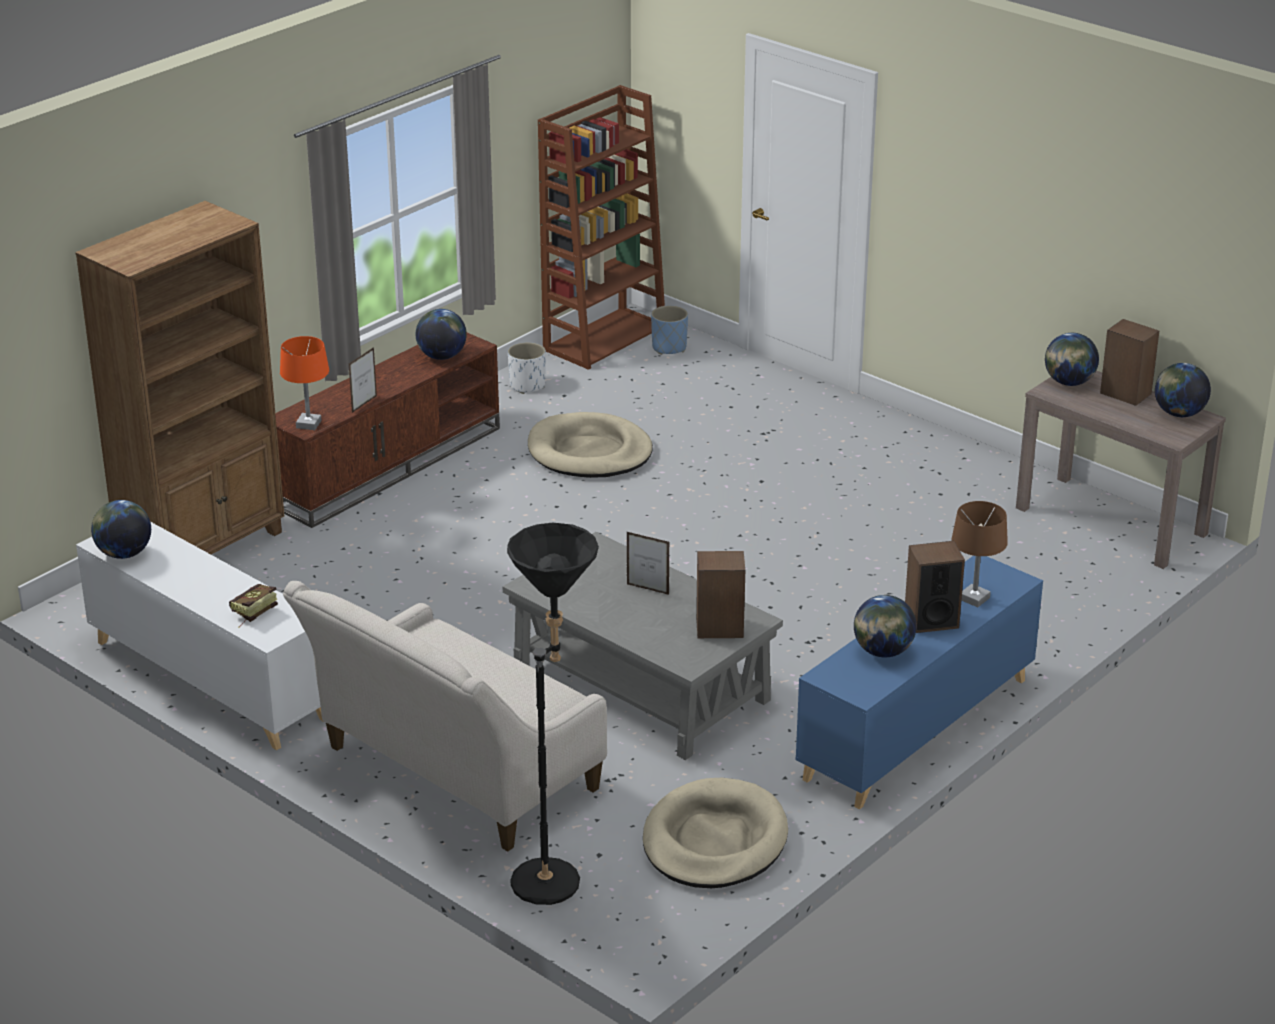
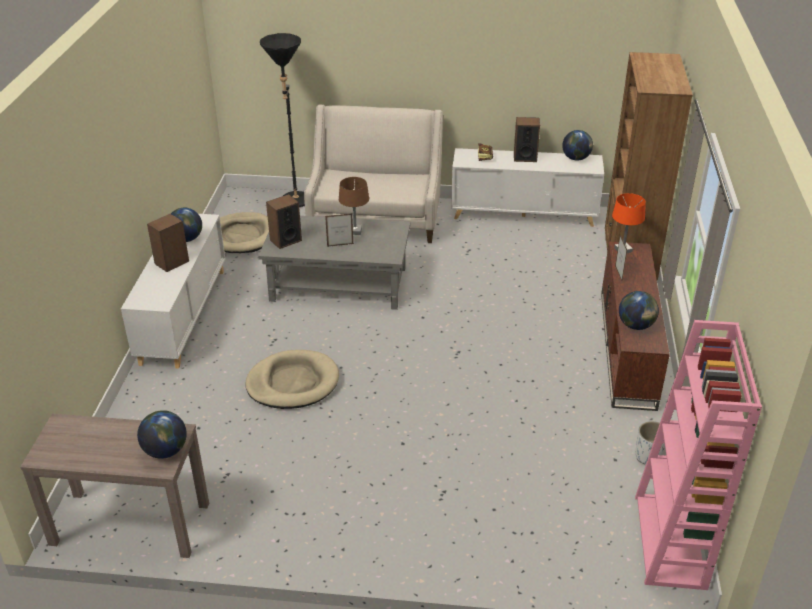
camera: 145 degrees right, 5 degrees up
beige dog bed [528,412,653,478] -> beige dog bed moved to [245,350,339,409]
brown bookcase [538,85,665,370] -> pink bookcase [635,320,762,590]
blue planter [651,306,688,355] -> none
blue cabinet [796,556,1043,810] -> white cabinet [121,214,226,369]
brown table lamp [951,501,1008,607] -> brown table lamp moved to [339,177,369,235]
speaker [1100,319,1159,406] -> speaker moved to [514,117,540,162]
globe [1155,363,1211,417] -> none

